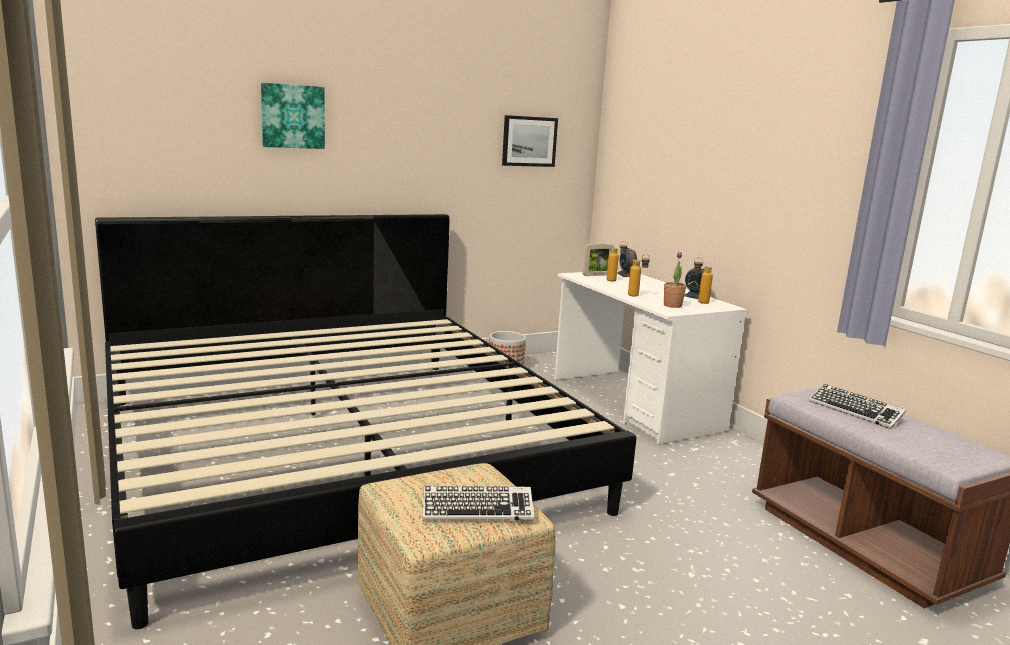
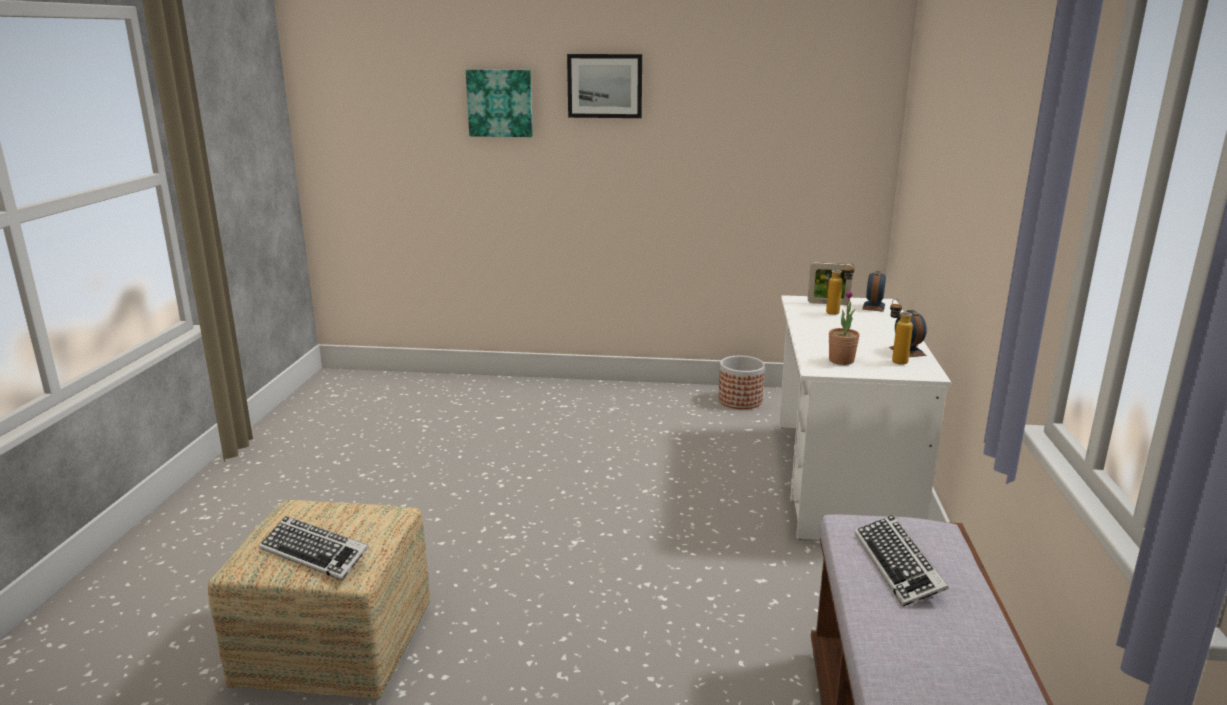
camera: 35 degrees right, 5 degrees up
bed [95,214,636,629] -> none
picture [502,115,558,167] -> picture moved to [567,54,642,118]
bottle [628,254,650,297] -> none

